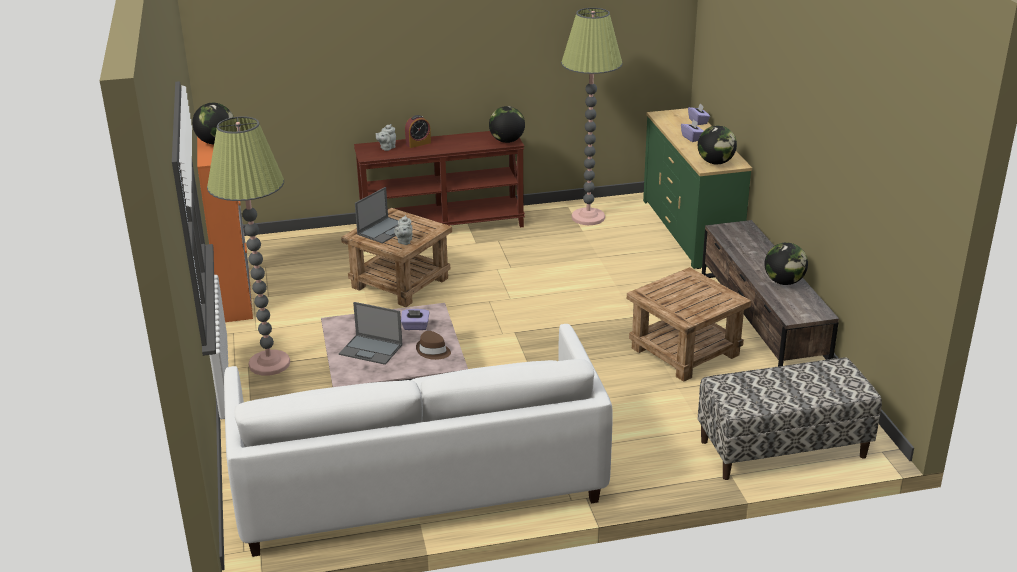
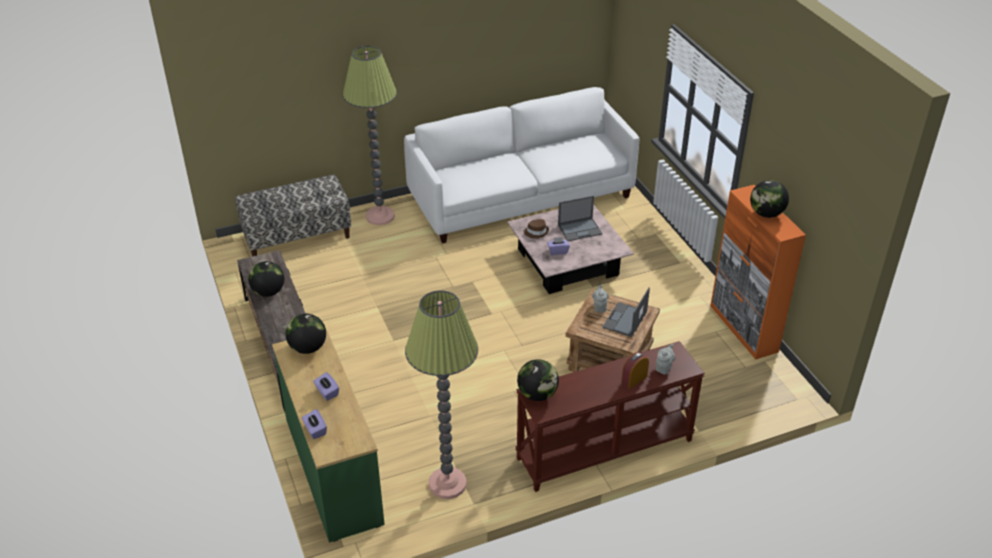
camera: 170 degrees right, 10 degrees up
floor lamp [207,116,290,376] -> floor lamp moved to [343,46,397,225]
laptop [339,302,403,365] -> laptop turned 150 degrees clockwise [558,196,603,241]
brown side table [627,267,751,382] -> none

